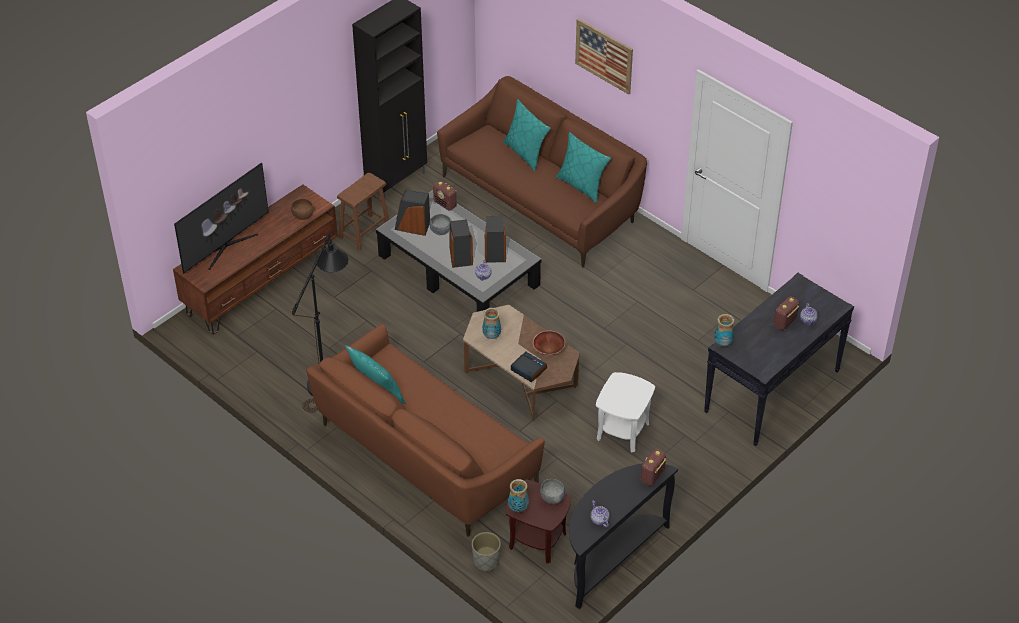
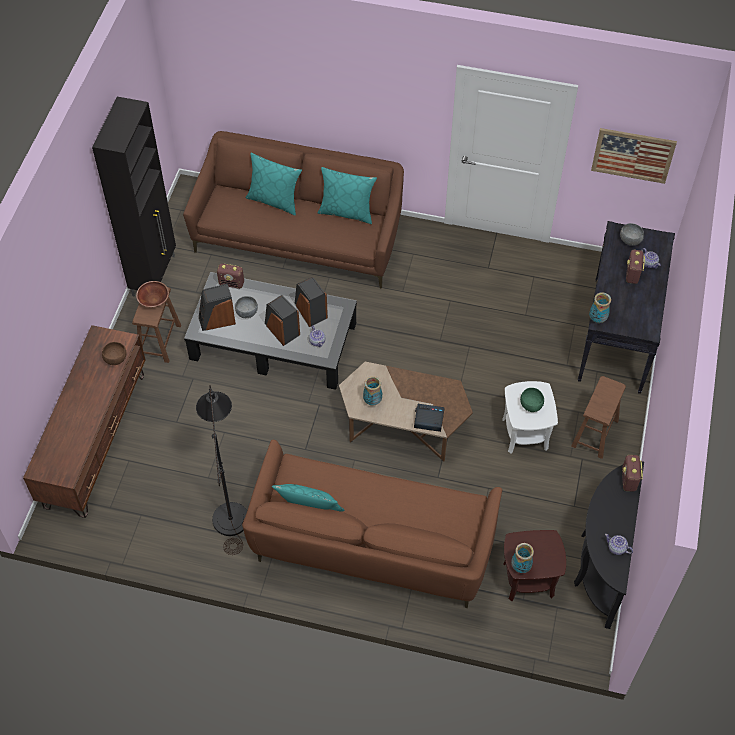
camera: 30 degrees left, 10 degrees up
television [174,163,268,273] -> none
grey planter [472,532,501,572] -> none
brown bowl [532,330,566,355] -> brown bowl moved to [136,281,169,307]
grey bowl [540,479,565,504] -> grey bowl moved to [620,223,644,246]
picture [575,18,633,95] -> picture moved to [591,128,677,184]
none -> green bowl [520,388,544,412]
none -> brown stool [571,376,626,459]

